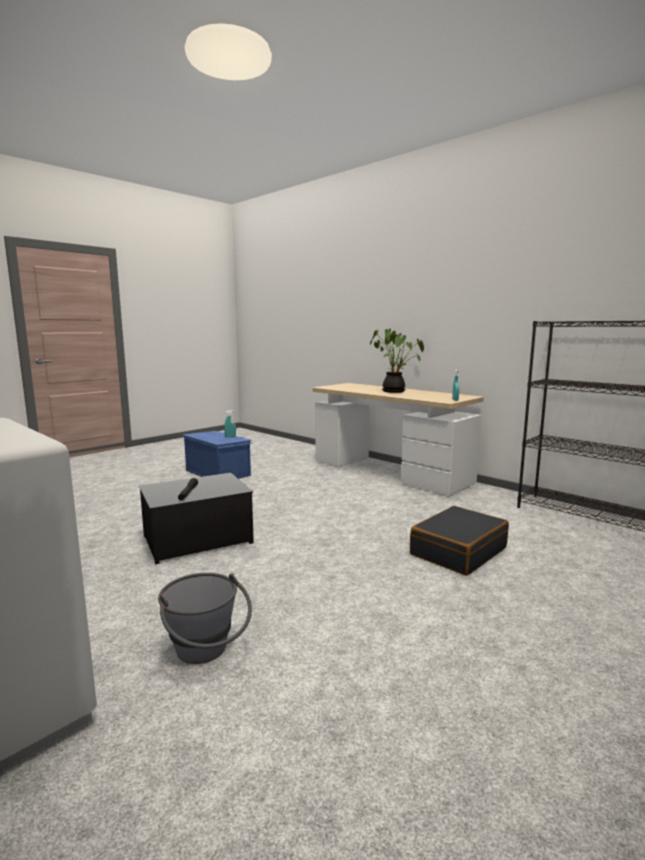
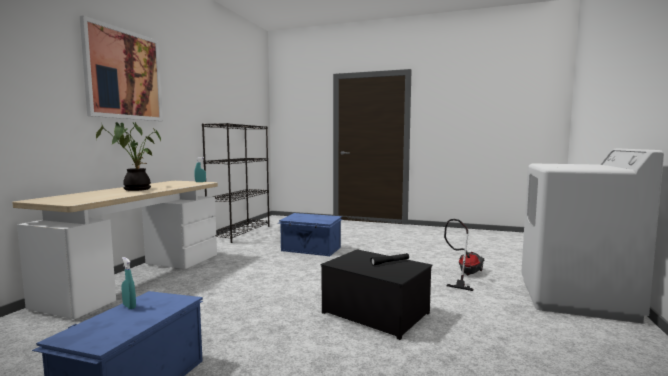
camera: 115 degrees left, 5 degrees down
grey bucket [158,573,252,664] -> vacuum cleaner [444,219,484,291]
black suitcase [410,506,509,576] -> blue storage box [279,213,342,256]
none -> picture [80,16,163,121]

